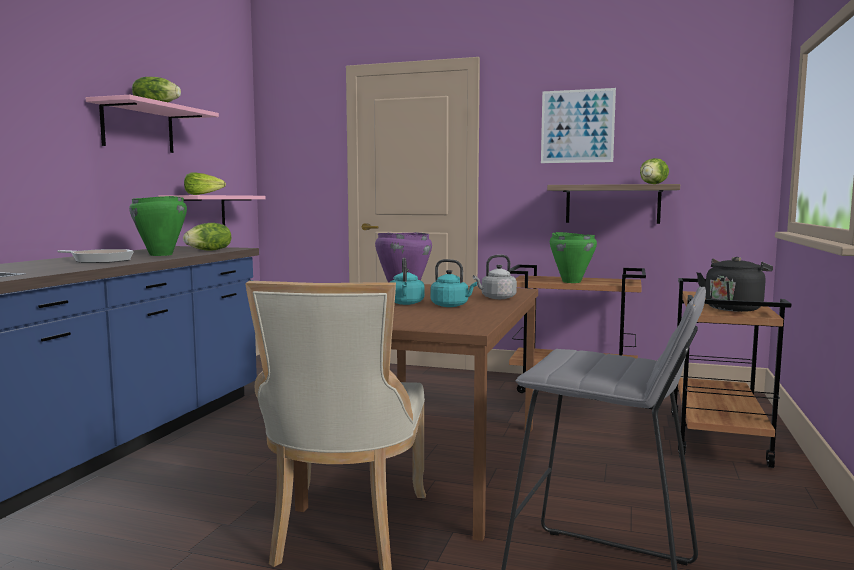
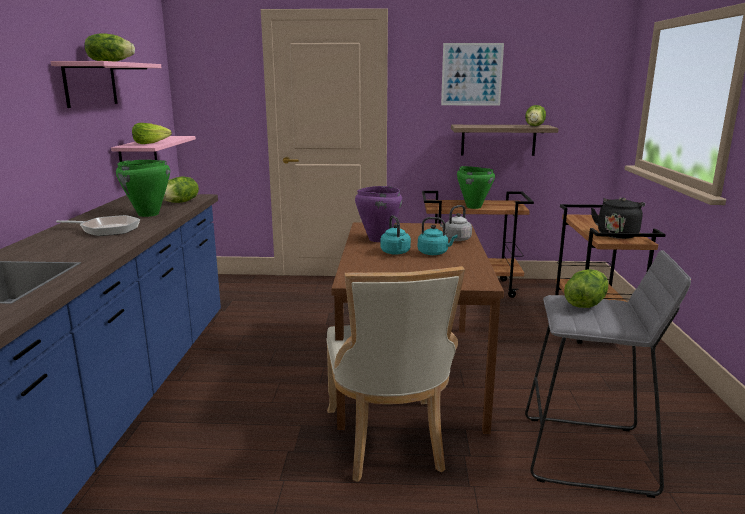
camera: 15 degrees left, 10 degrees up
none -> lettuce [564,269,609,308]

